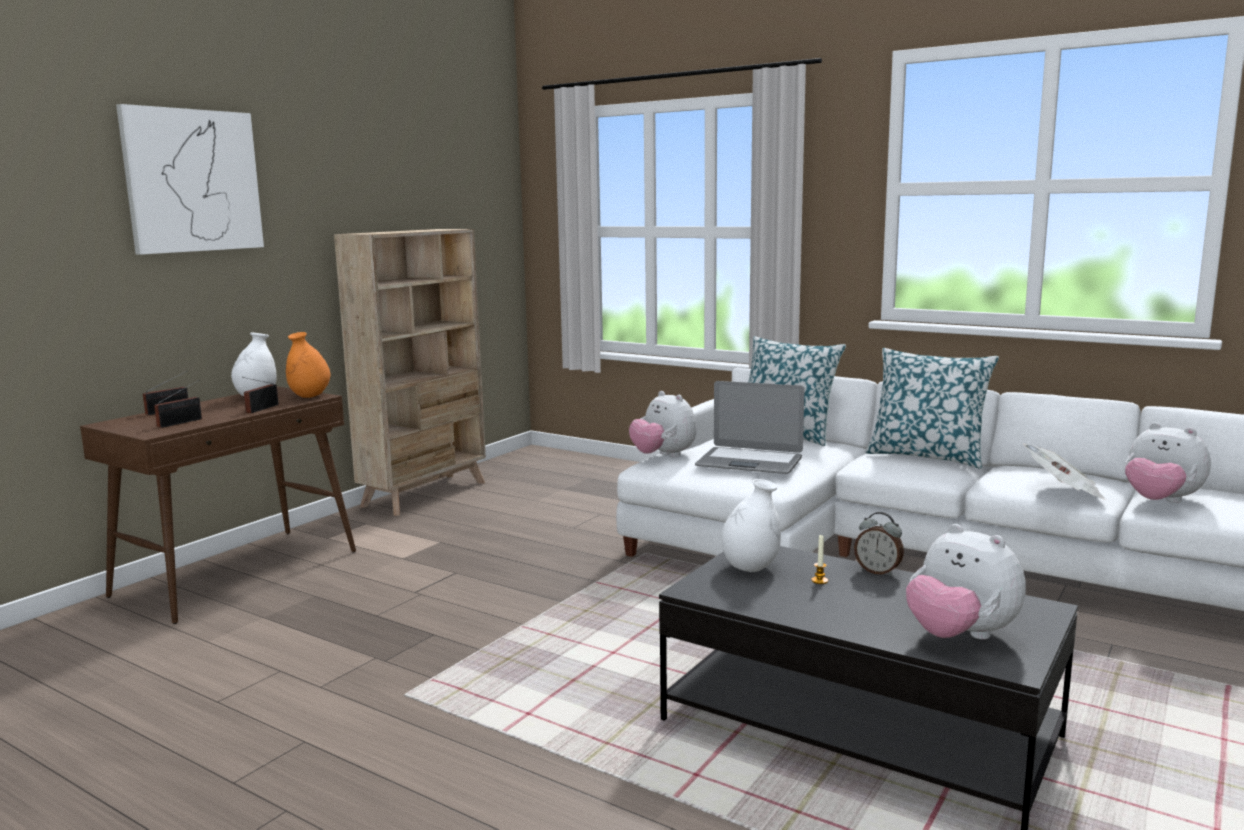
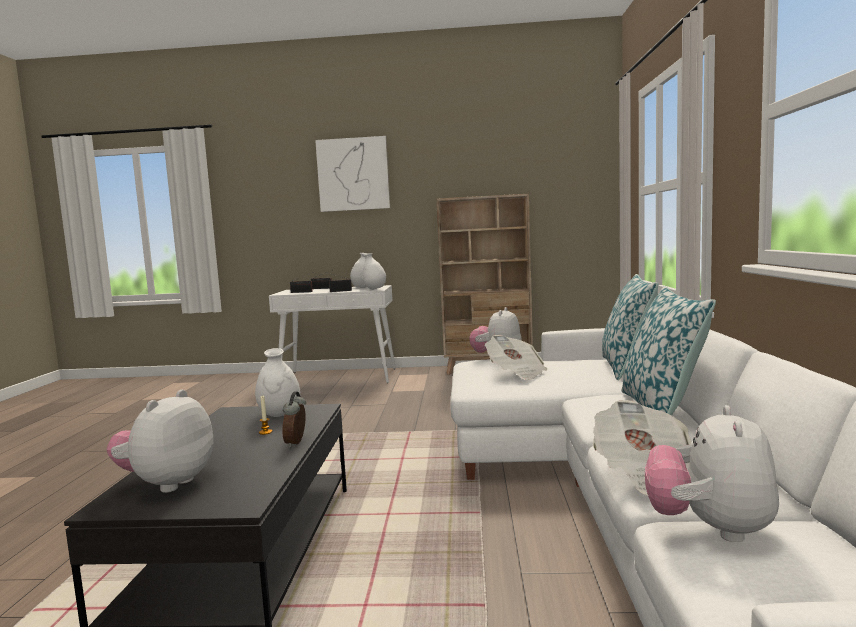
camera: 60 degrees right, 5 degrees down
brown console table [80,386,356,624] -> white console table [269,285,396,383]
orange vase [286,332,330,398] -> white vase [362,253,386,290]
laptop [695,381,805,474] -> newspaper [485,335,547,380]

